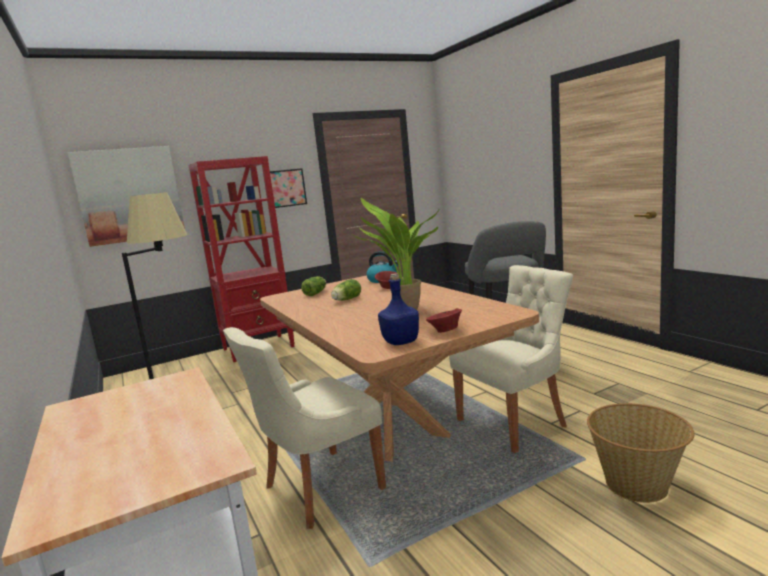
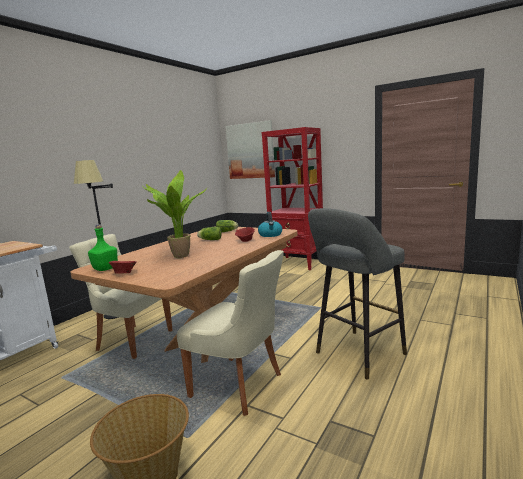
camera: 60 degrees right, 0 degrees up
picture [270,168,307,208] -> none
blue bottle [378,273,419,345] -> green bottle [88,224,118,271]

